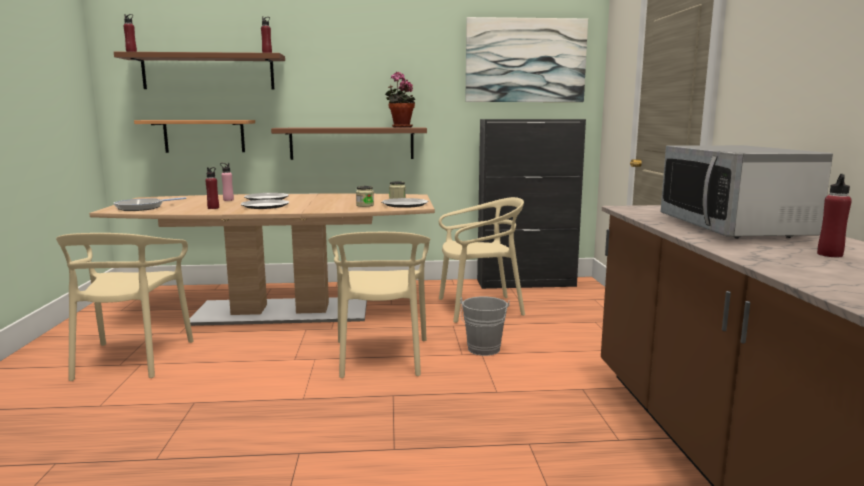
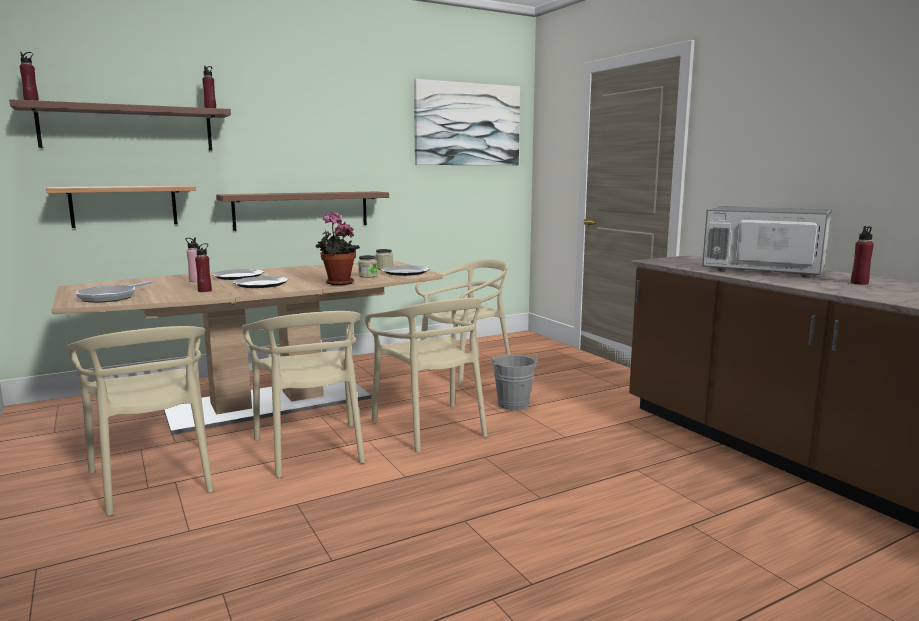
camera: 25 degrees left, 0 degrees up
potted plant [385,72,415,128] -> potted plant moved to [316,211,360,285]
black cabinet [477,119,586,289] -> none
microwave [660,145,833,239] -> microwave turned 150 degrees clockwise [702,206,832,277]
none -> beige chair [242,311,365,478]

